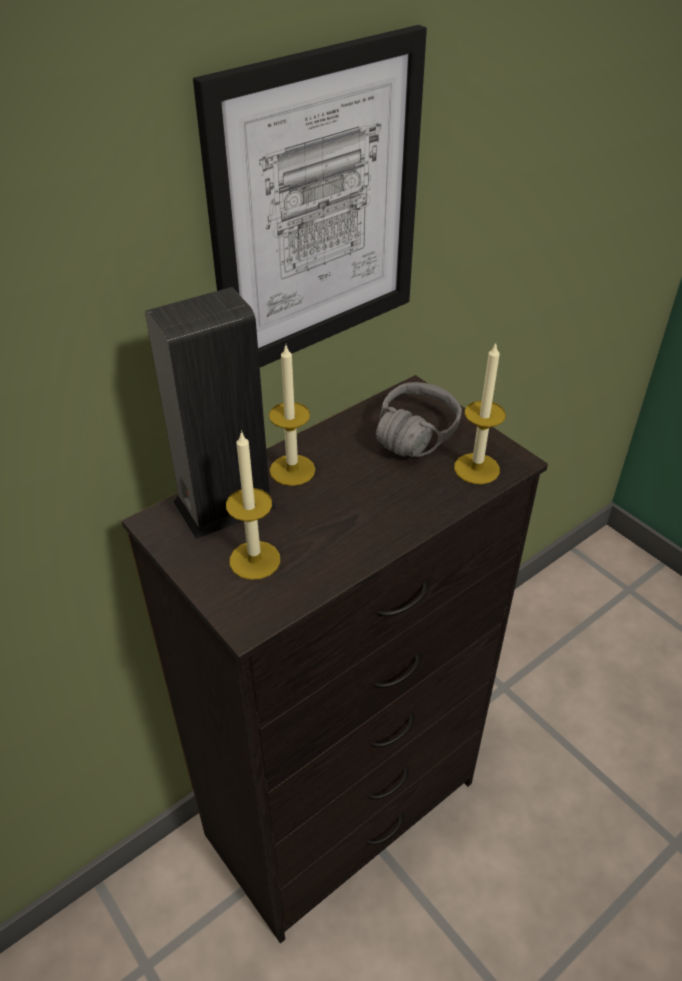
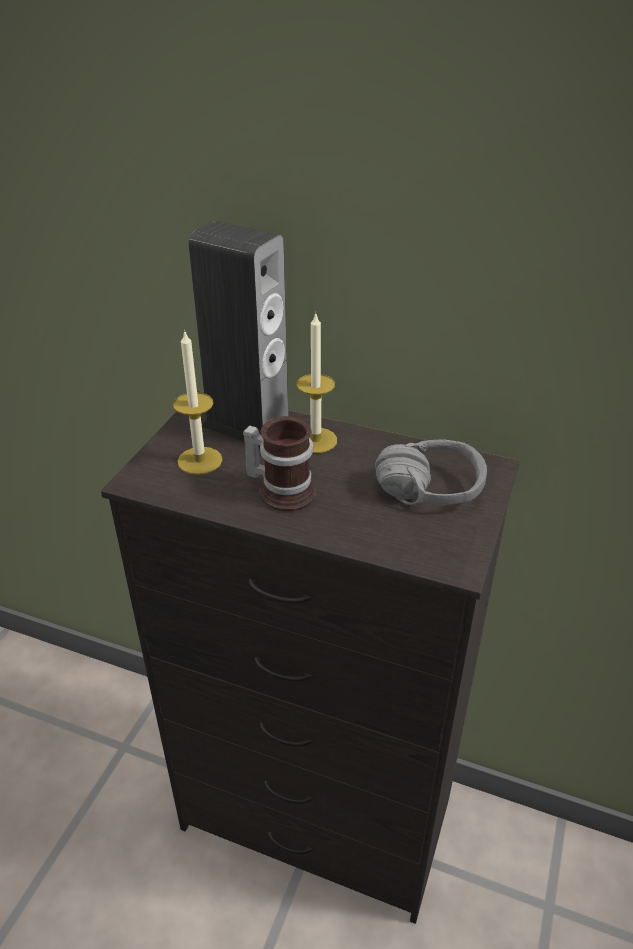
camera: 60 degrees right, 5 degrees down
picture [193,25,427,367] -> none
candle [454,343,506,484] -> none
none -> mug [243,416,317,511]

